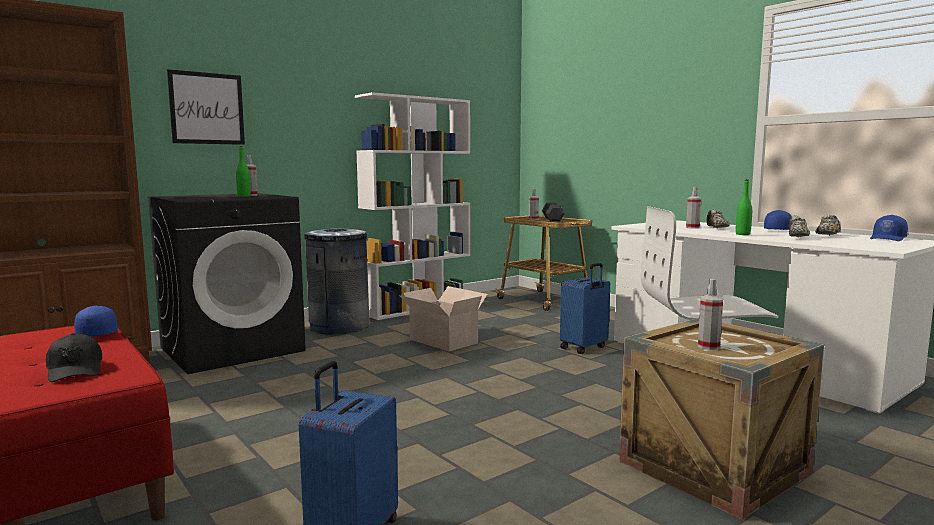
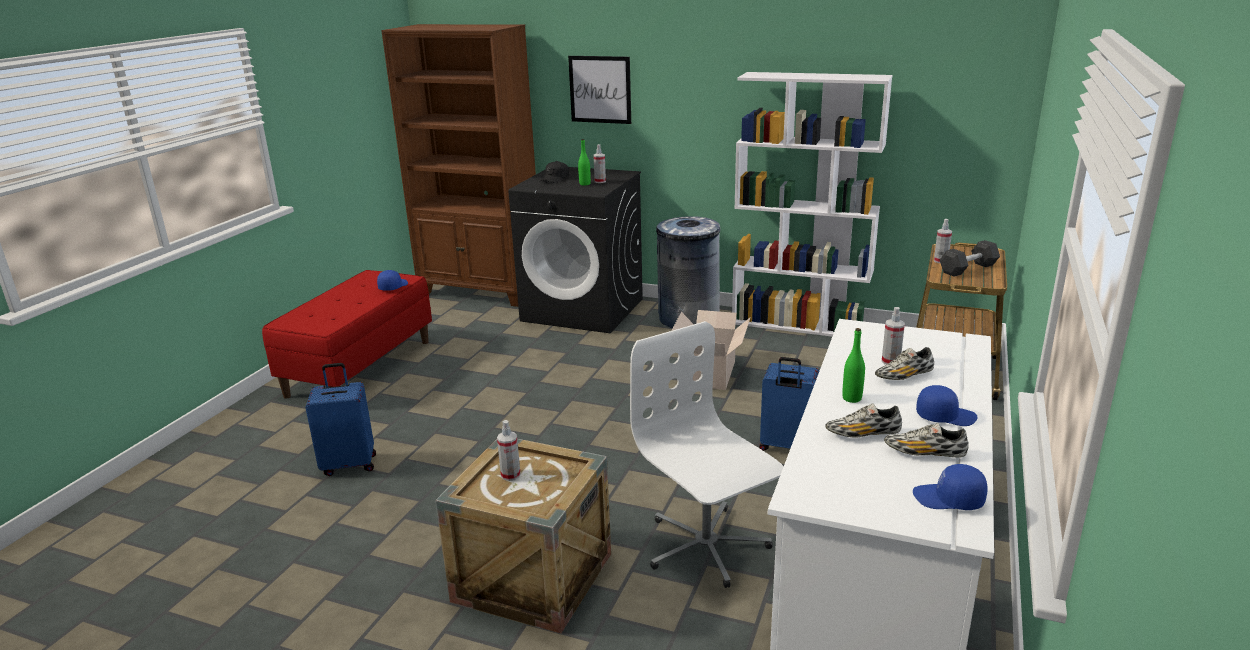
camera: 60 degrees right, 15 degrees up
black cap [46,333,102,382] -> black cap moved to [540,161,569,183]

